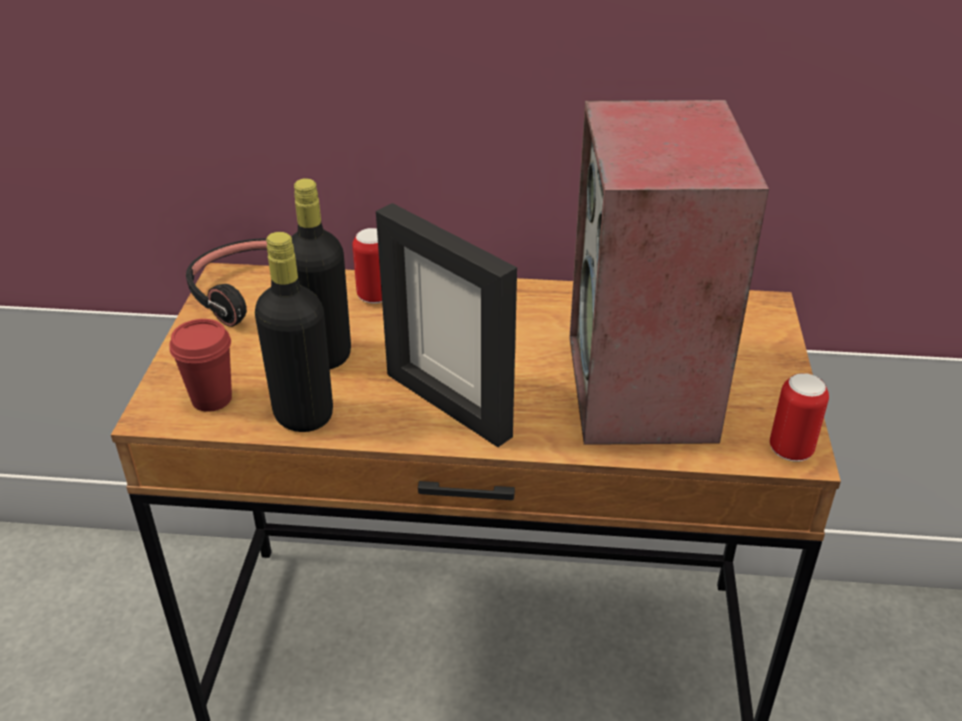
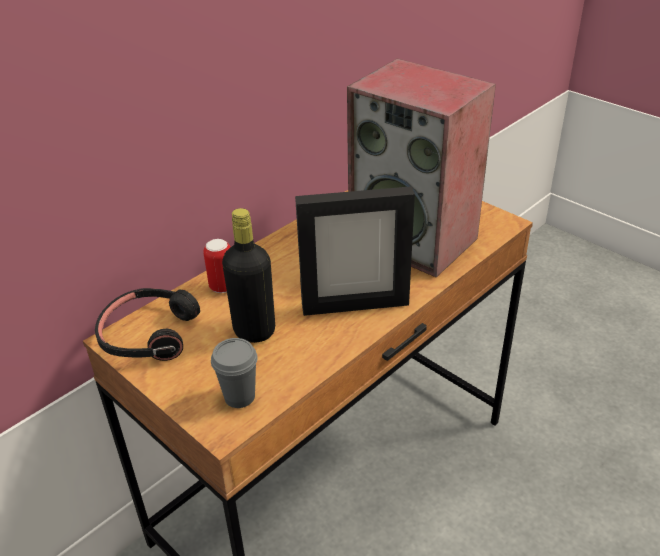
camera: 50 degrees left, 0 degrees up
red cup [169,319,232,412] -> grey cup [211,338,258,408]
black bottle [255,232,333,432] -> none
can [770,373,829,462] -> none

